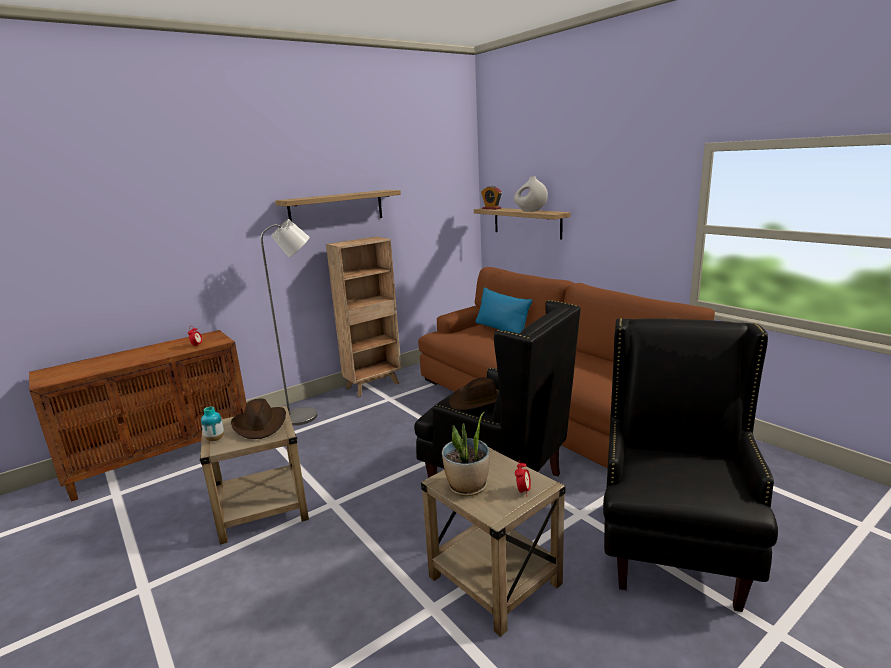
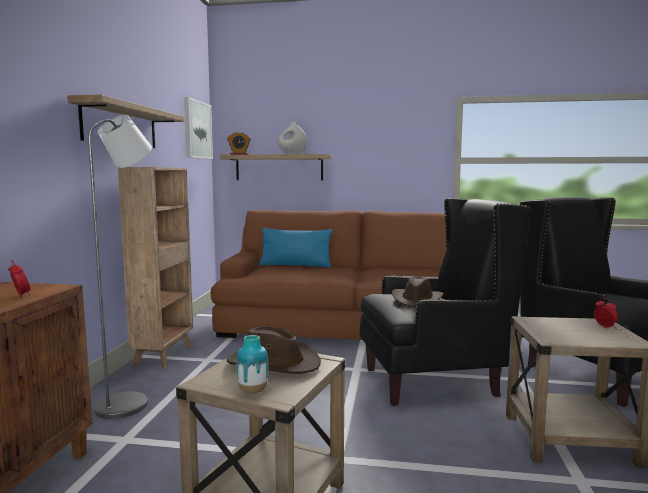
camera: 45 degrees left, 10 degrees down
potted plant [442,412,489,496] -> none
none -> picture [184,97,213,159]

